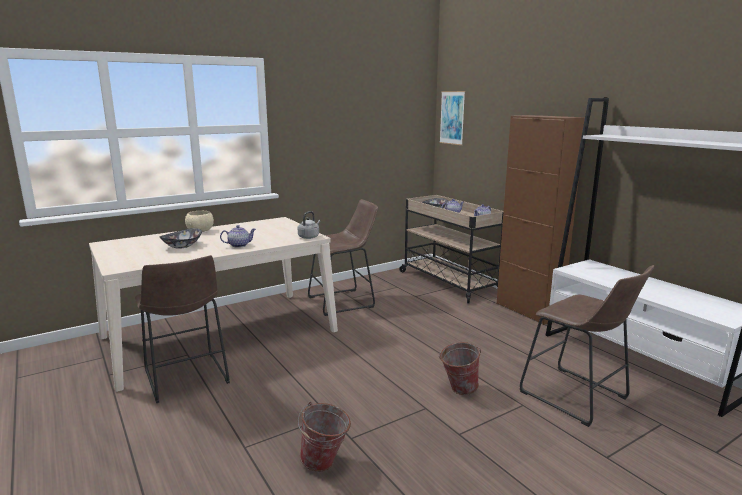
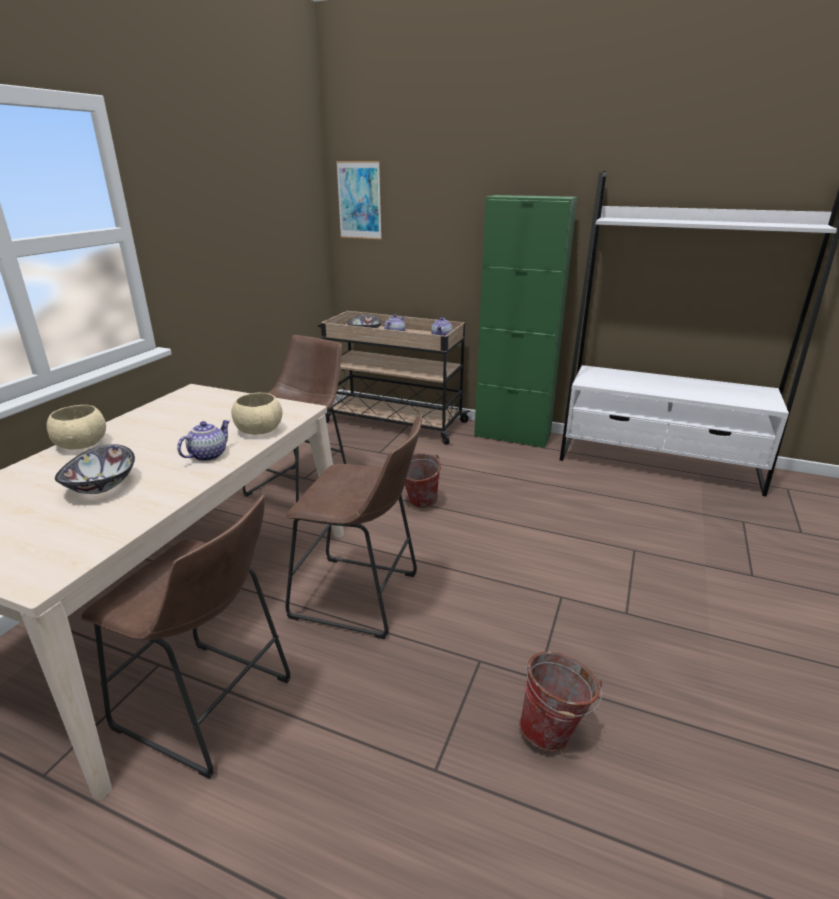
camera: 35 degrees left, 10 degrees up
grey kettle [298,211,321,239] -> none
bucket [438,342,481,395] -> bucket moved to [405,453,441,508]
brown cabinet [497,115,585,325] -> green cabinet [474,195,577,448]
brown stool [520,265,654,427] -> brown stool moved to [285,414,422,639]
none -> beige bowl [231,393,282,435]

